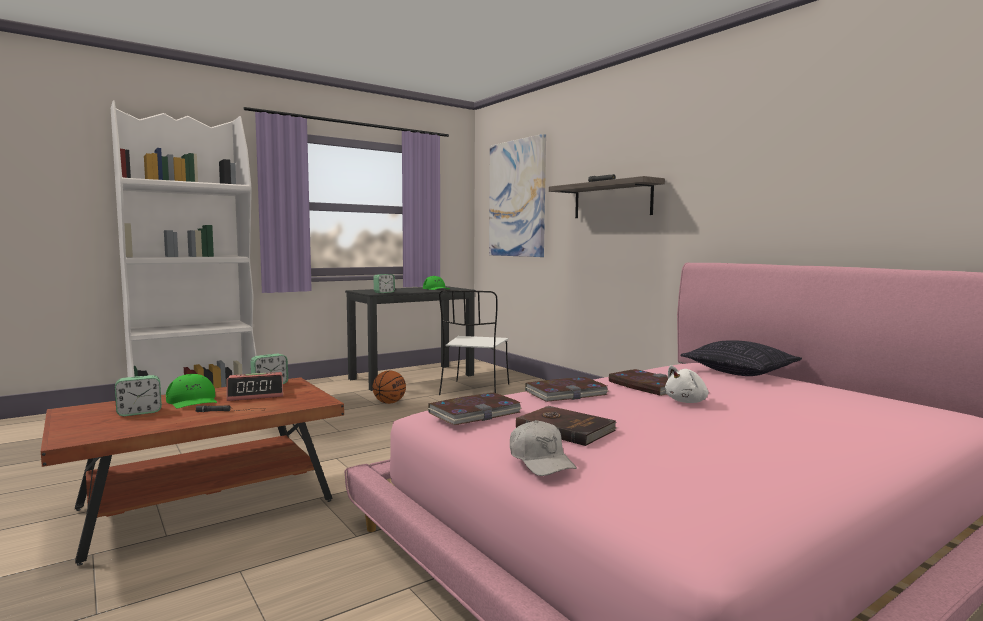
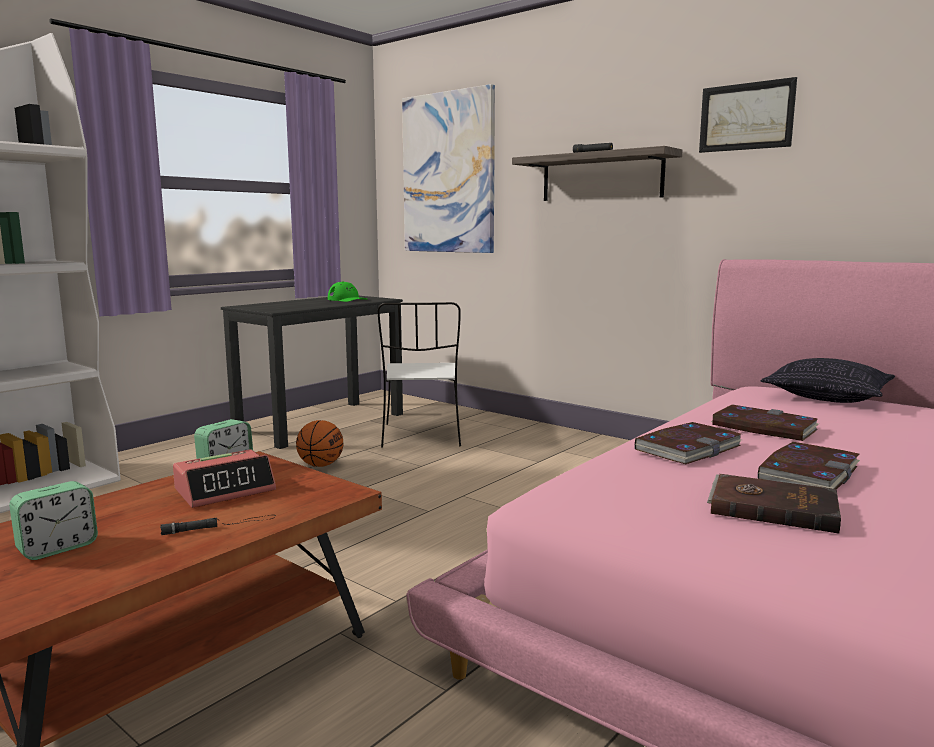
camera: 15 degrees left, 5 degrees up
green cap [166,374,217,408] -> none
alarm clock [373,274,395,293] -> none
book [428,392,522,425] -> book moved to [758,442,860,489]
white cap [510,420,577,476] -> none
white plush toy [665,365,709,403] -> none
none -> picture [699,77,797,153]

